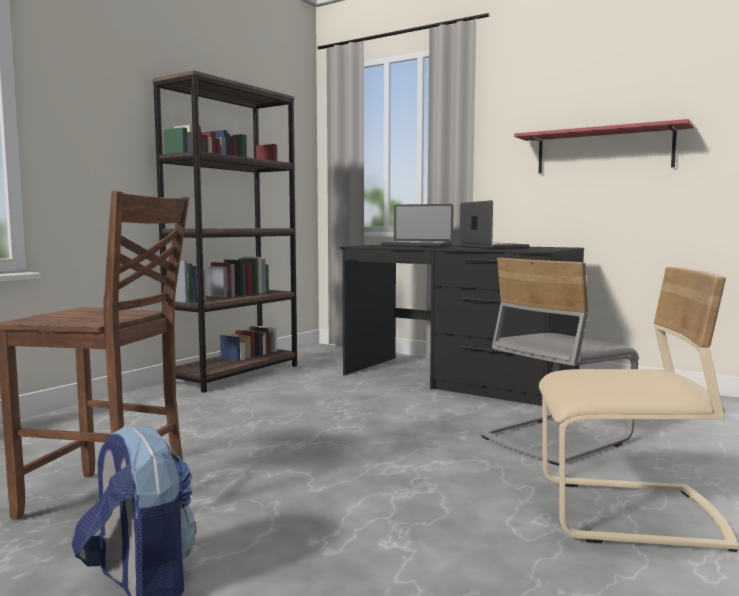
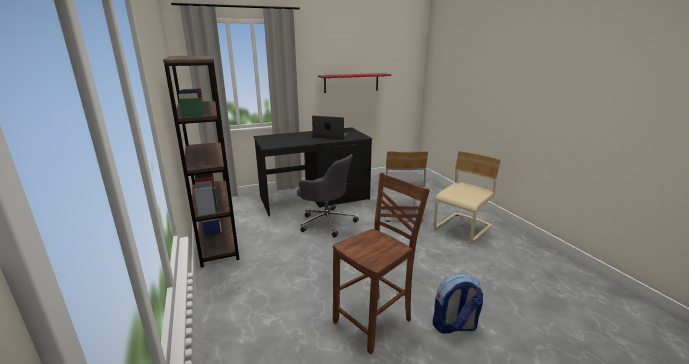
camera: 55 degrees left, 15 degrees up
laptop [381,204,454,247] -> none
none -> grey office chair [297,154,359,238]

